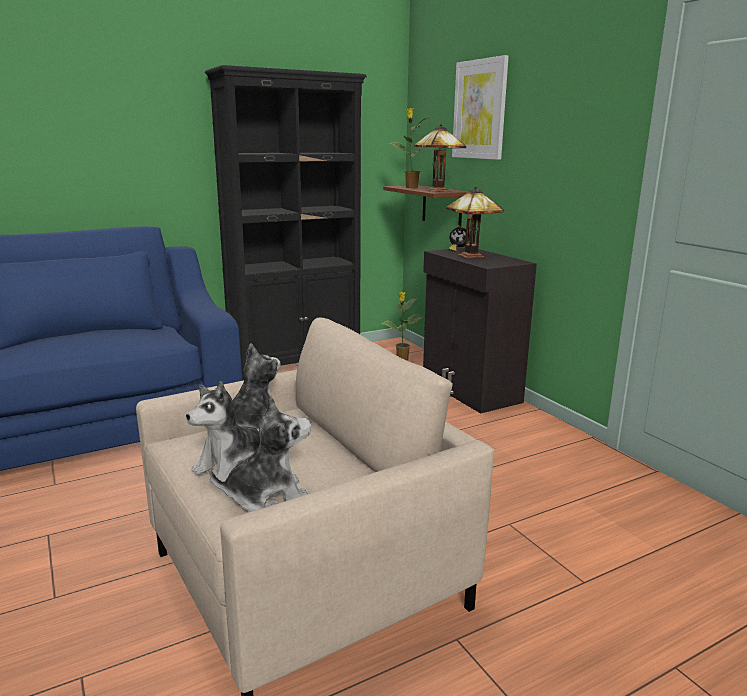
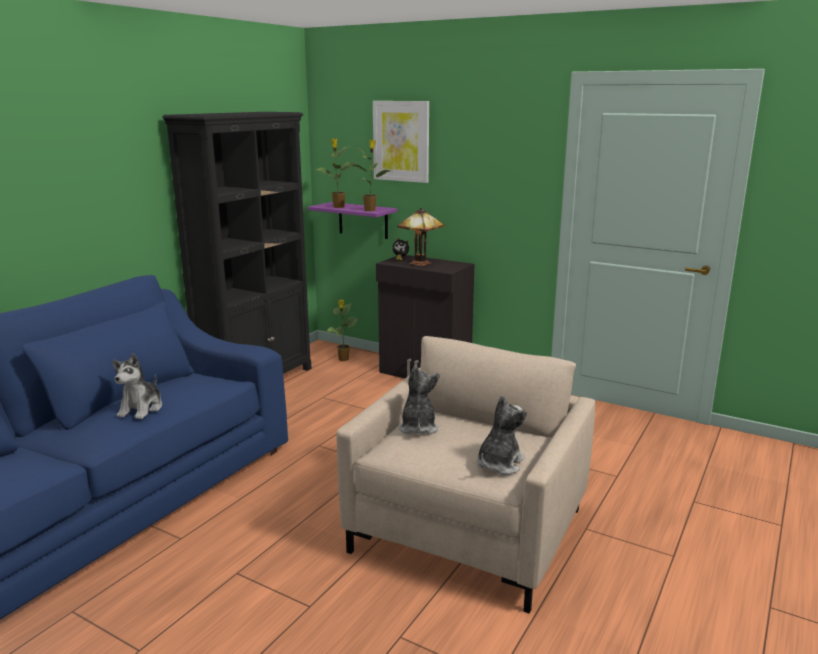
camera: 30 degrees left, 0 degrees up
plush toy [186,382,260,485] -> plush toy moved to [112,354,162,419]
brown shelf [383,185,468,226] -> purple shelf [308,202,398,239]
table lamp [414,124,466,192] -> potted plant [351,140,390,211]

